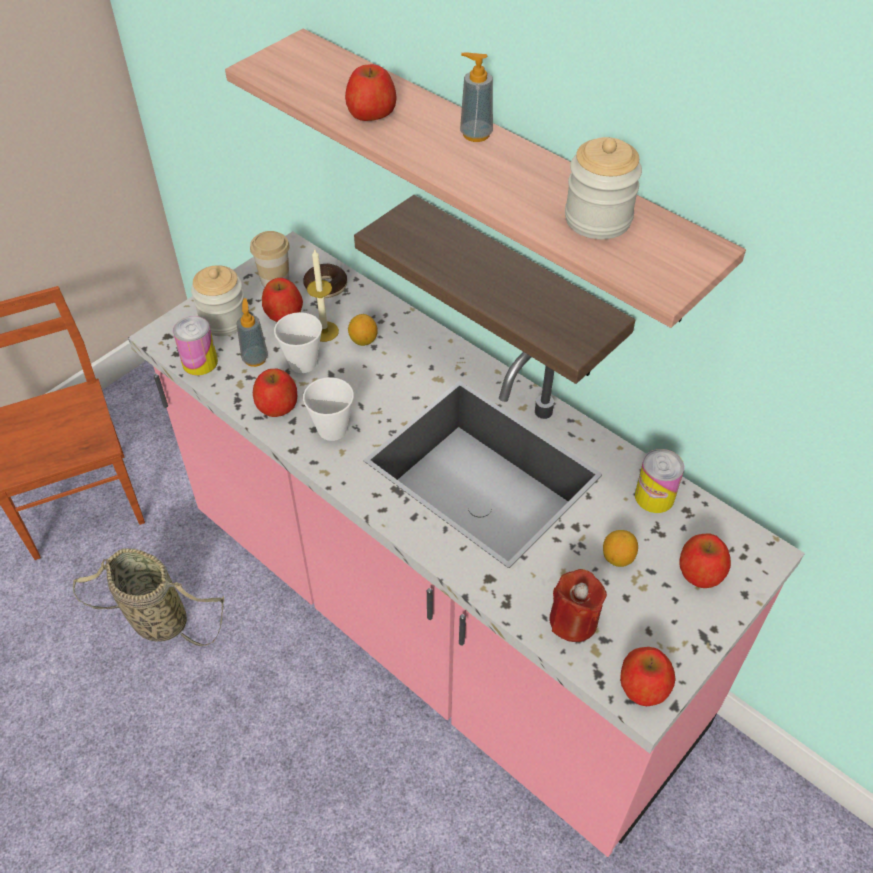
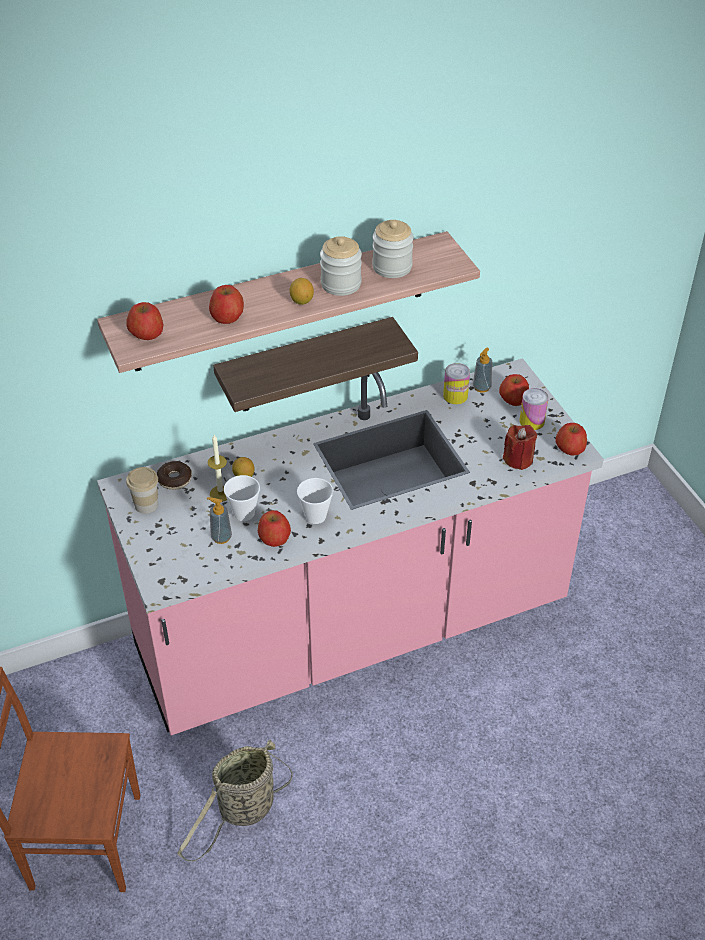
camera: 65 degrees left, 5 degrees down
can [173,316,218,375] -> can moved to [520,388,548,430]
jar [191,265,244,336] -> jar moved to [320,236,362,296]
apple [262,278,303,322] -> apple moved to [126,302,163,340]
soap dispenser [460,52,493,142] -> soap dispenser moved to [473,348,492,392]
lemon [603,530,638,567] -> lemon moved to [289,278,314,305]

